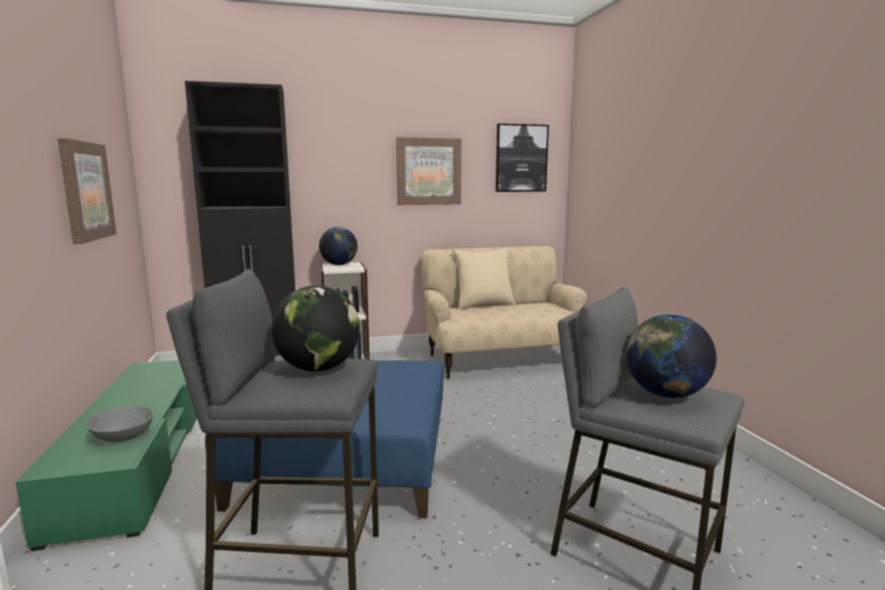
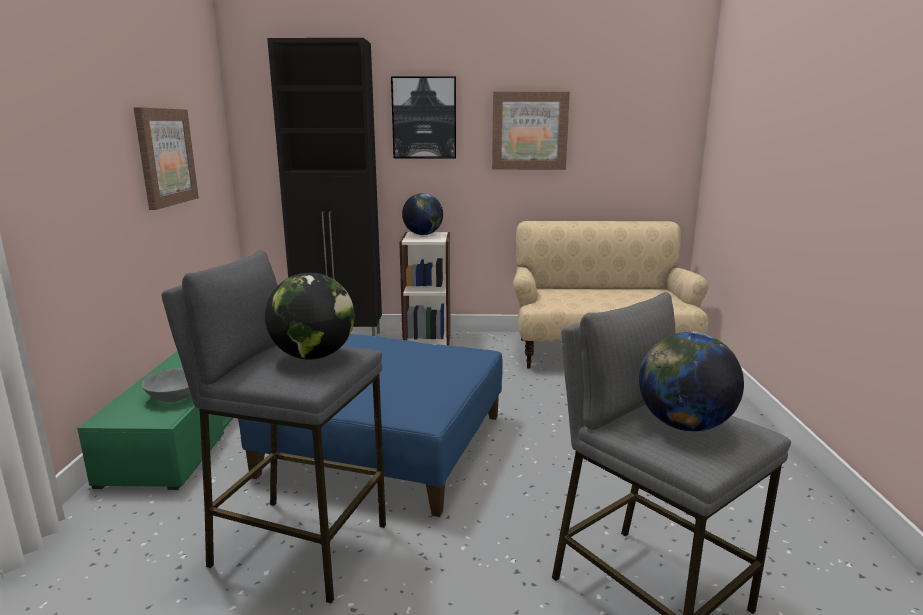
camera: 15 degrees right, 5 degrees up
beige pillow [452,248,516,310] -> none
picture [495,124,549,192] -> picture moved to [391,76,456,158]

